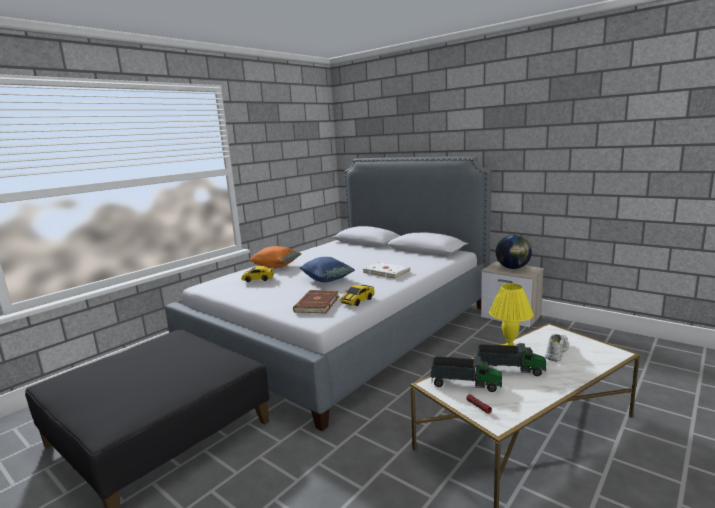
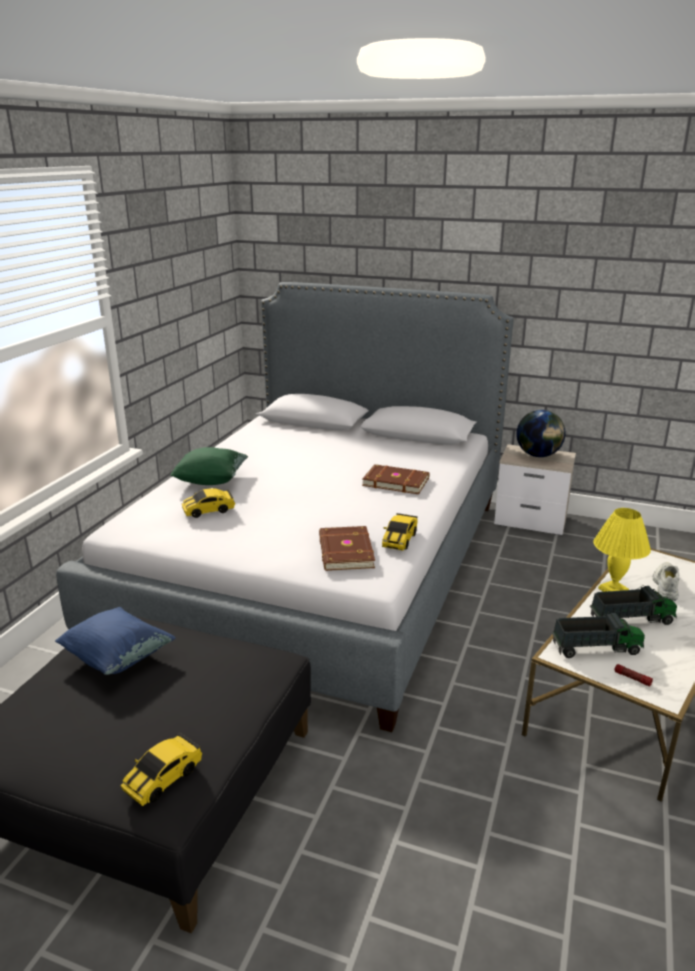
camera: 20 degrees left, 10 degrees up
orange pillow [249,246,301,268] -> green pillow [170,447,248,485]
blue pillow [300,257,355,282] -> blue pillow moved to [55,607,175,675]
white book [362,262,410,279] -> brown book [362,464,429,494]
none -> toy car [120,732,202,806]

